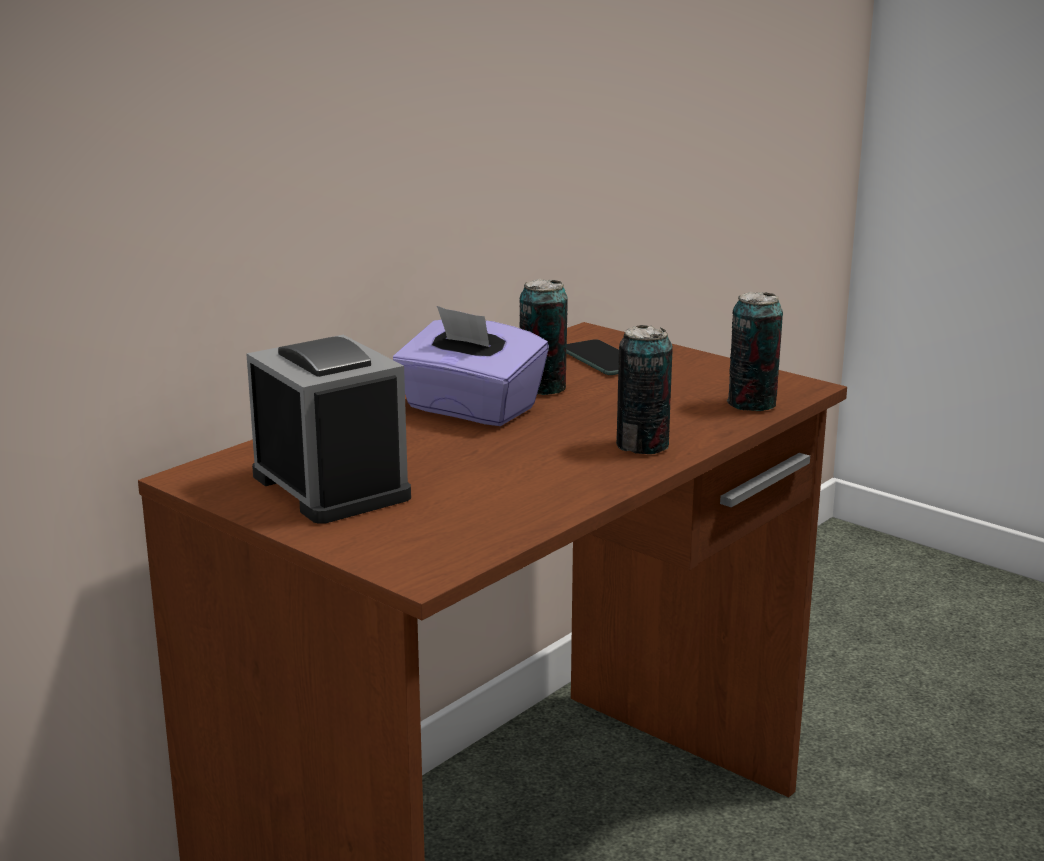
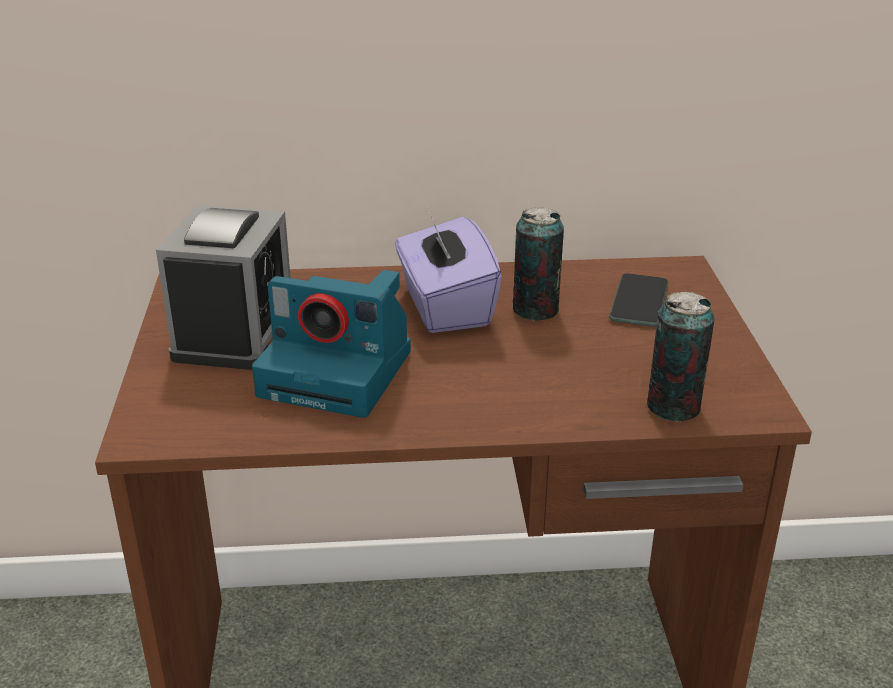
camera: 45 degrees right, 10 degrees up
can [616,325,673,454] -> none
none -> camera [252,270,411,418]

